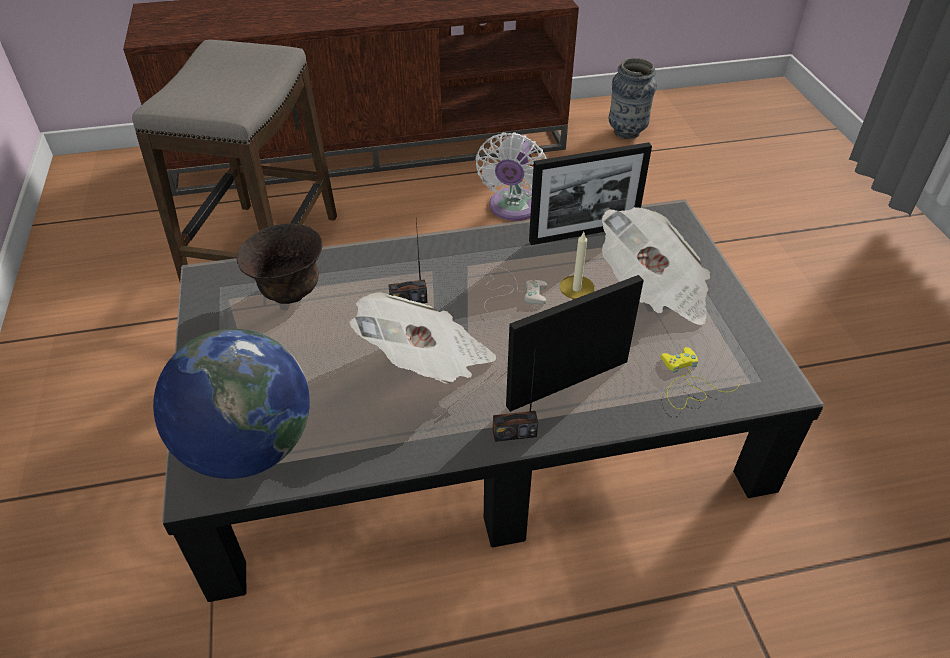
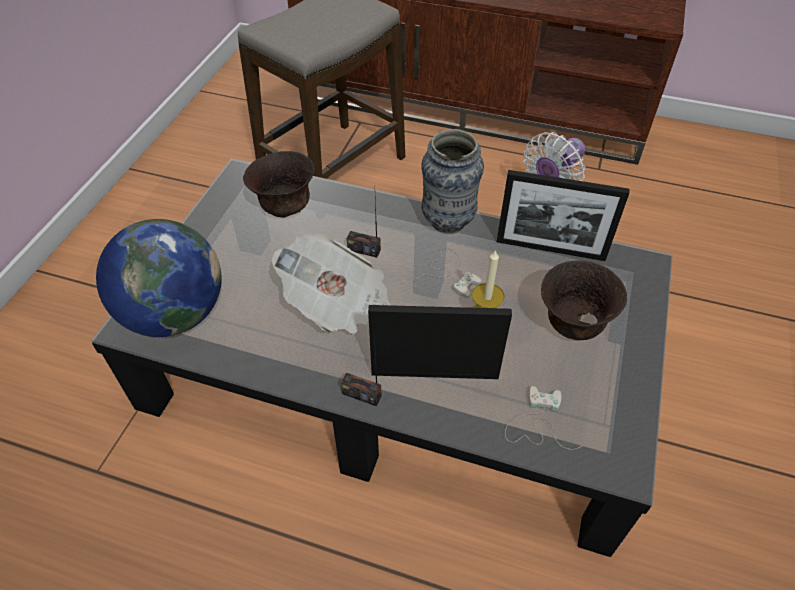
camera: 30 degrees right, 5 degrees up
newspaper [602,207,710,325] -> brown bowl [541,260,627,340]
vase [609,58,657,139] -> vase moved to [421,129,484,234]
yellow game controller [661,347,740,409] -> white game controller [505,386,582,449]

